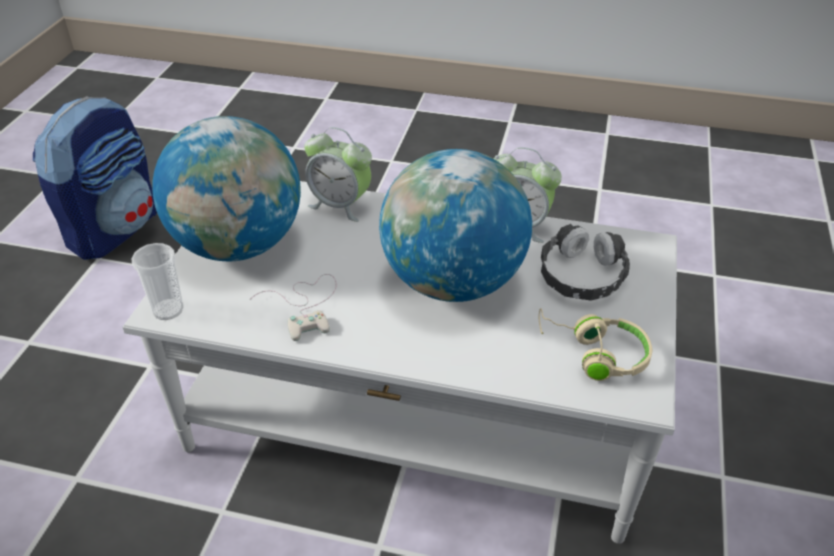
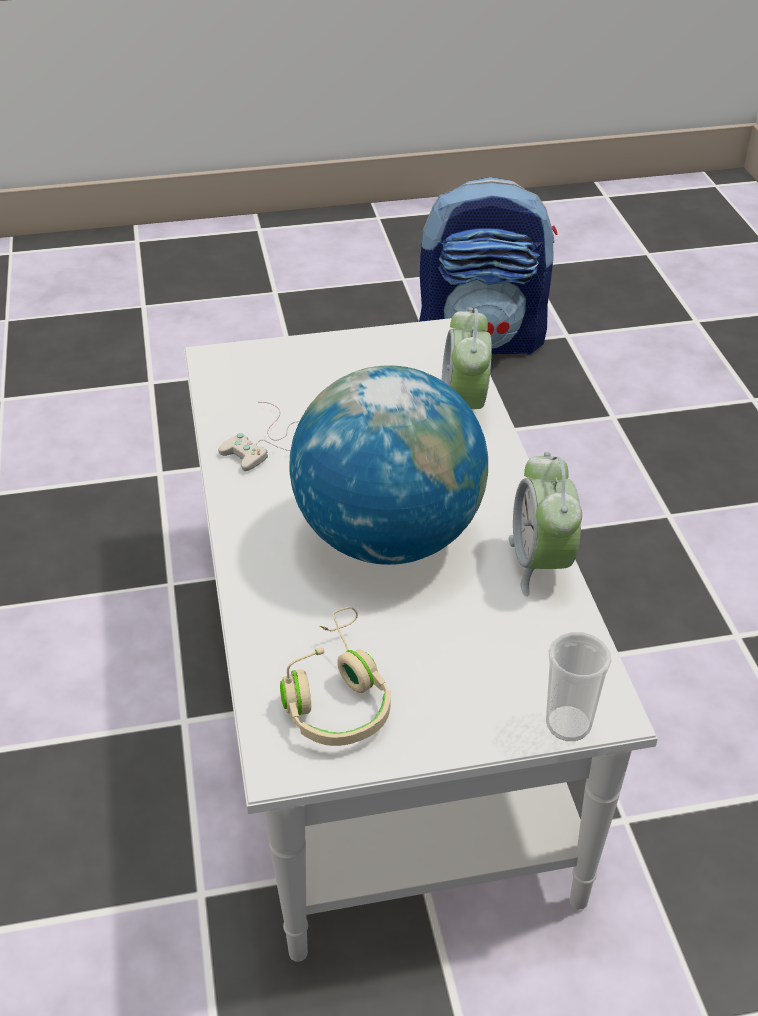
camera: 65 degrees right, 0 degrees up
cup [132,243,184,320] -> cup moved to [546,632,612,741]
globe [152,116,301,261] -> none
headphones [541,224,630,301] -> none

